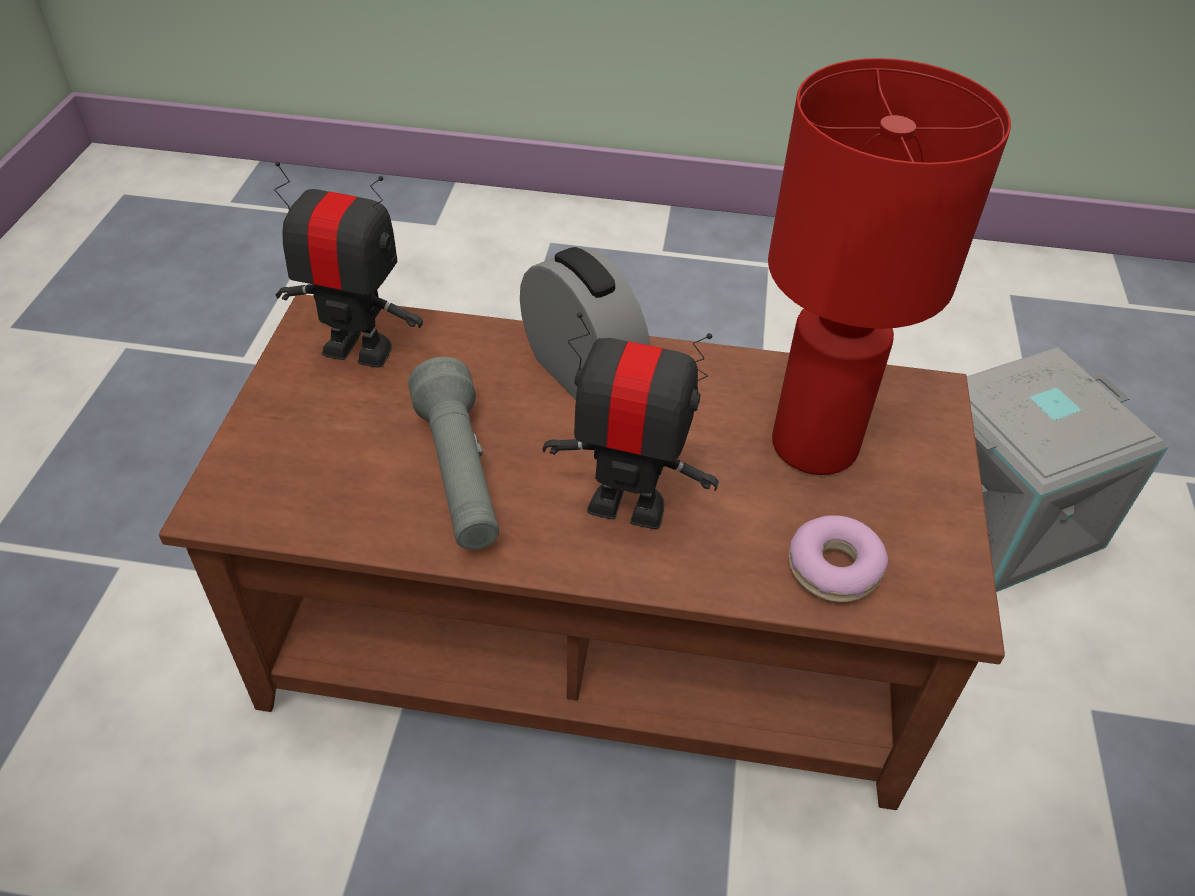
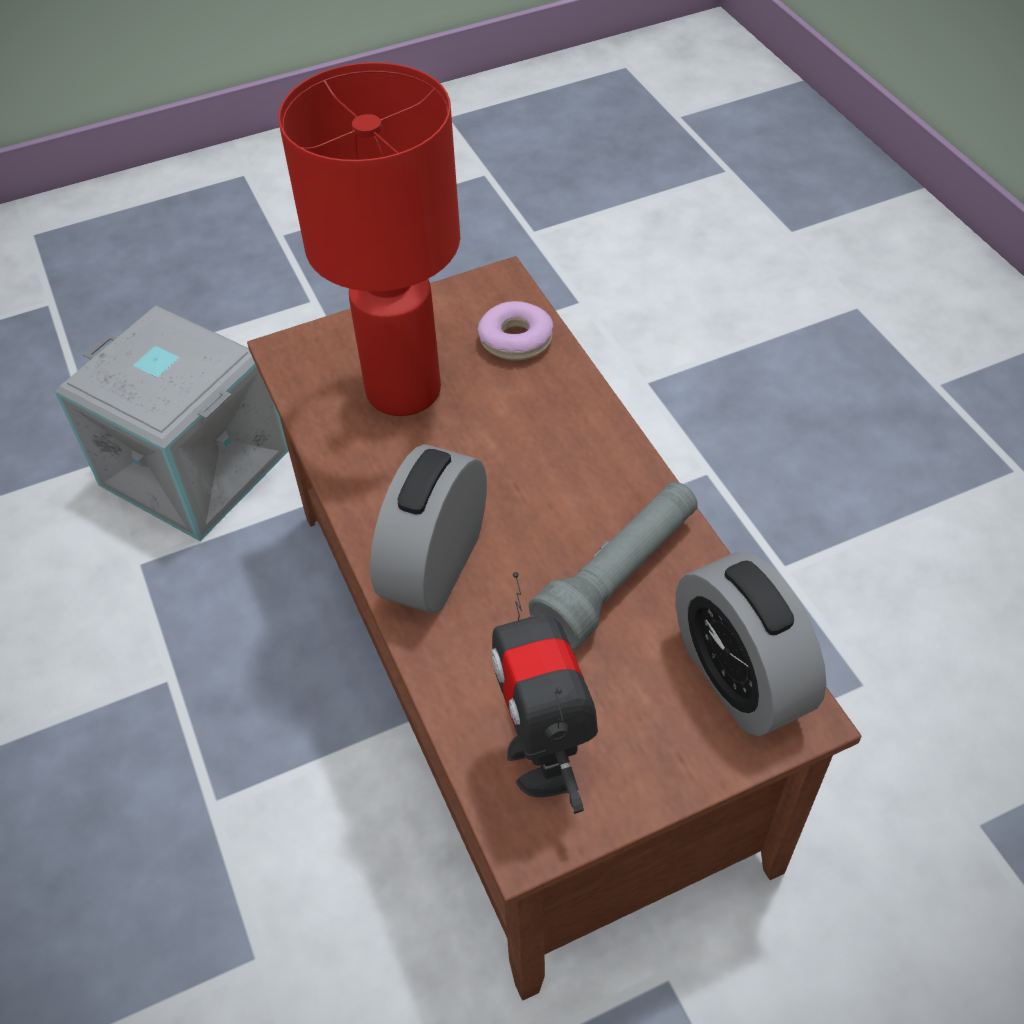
camera: 120 degrees left, 5 degrees up
toy robot [542,312,719,529] -> none
none -> alarm clock [676,552,826,736]

